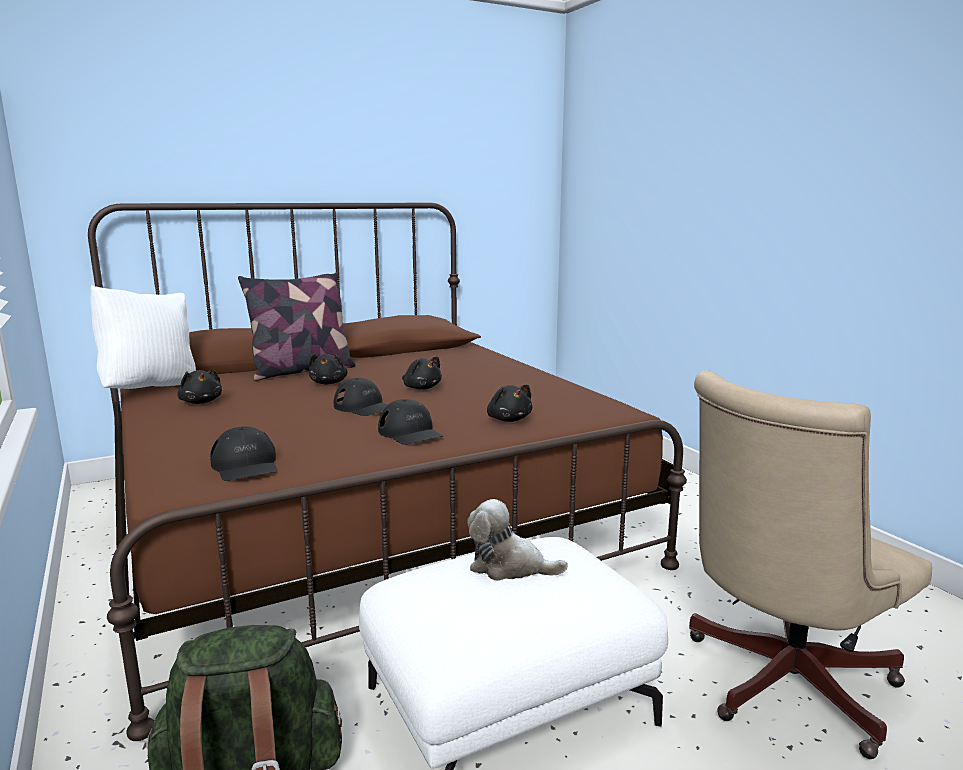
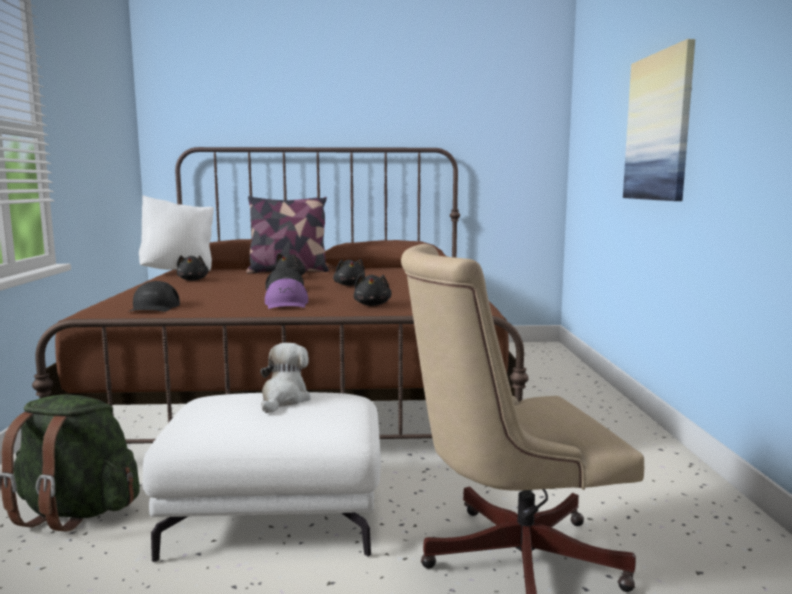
camera: 25 degrees right, 5 degrees down
black cap [378,399,443,445] -> purple cap [265,278,308,309]
plush toy [467,499,568,581] -> plush toy turned 60 degrees clockwise [260,343,311,413]
none -> picture [623,39,695,201]

